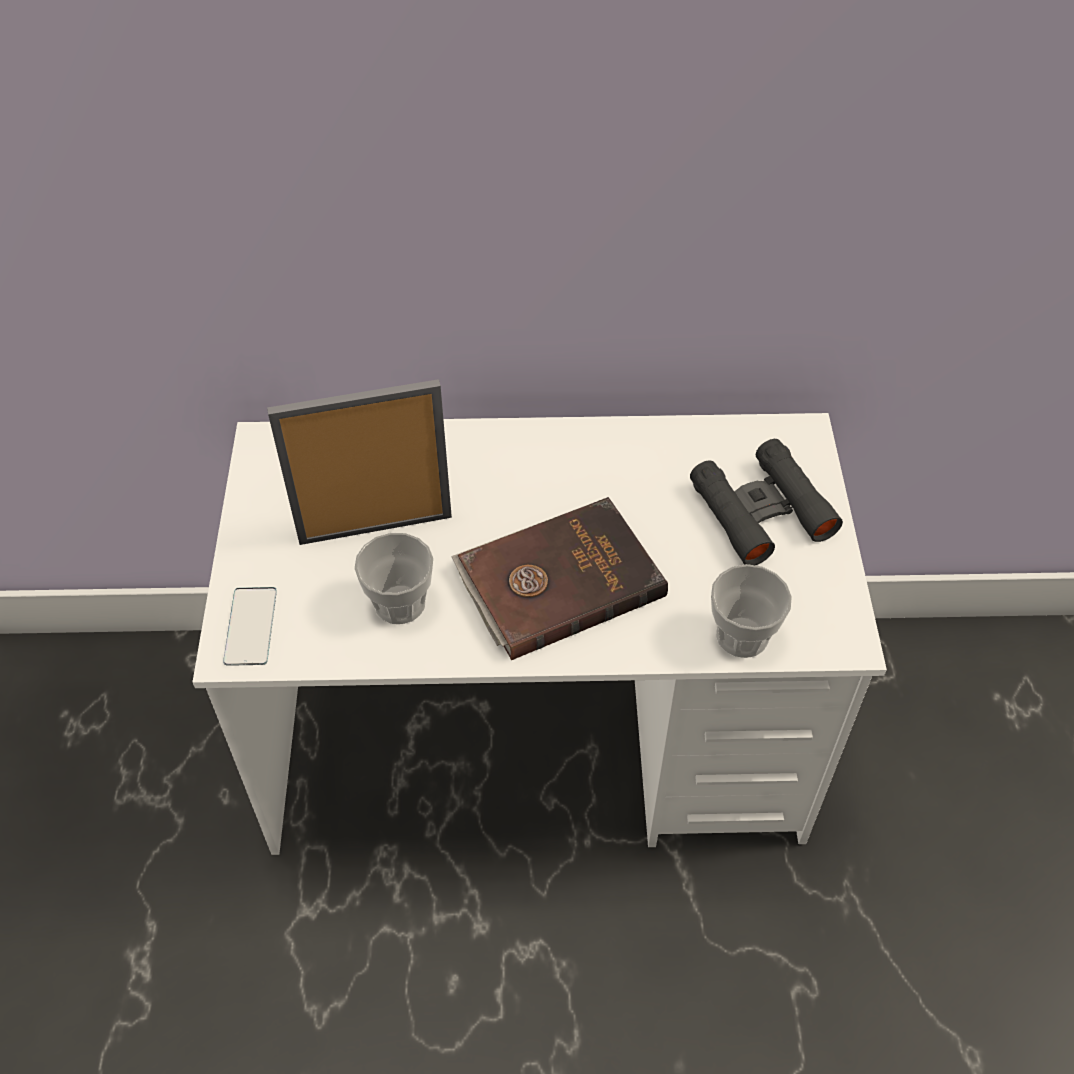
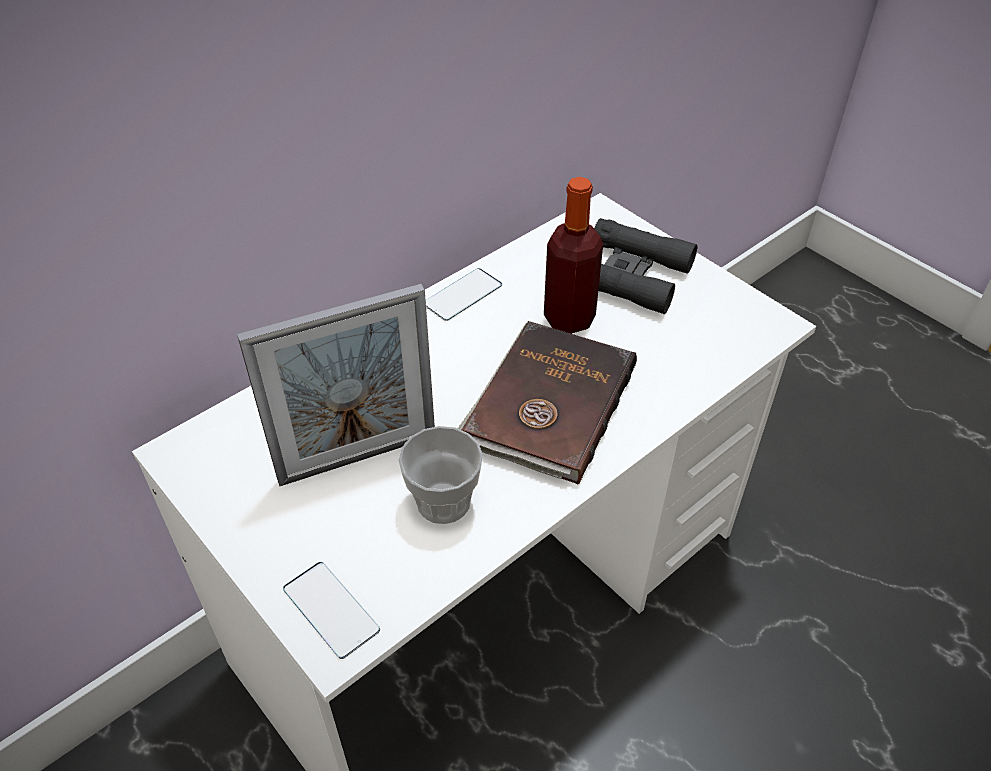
camera: 40 degrees left, 5 degrees down
picture frame [267,379,452,545] -> picture frame turned 150 degrees counterclockwise [237,284,435,486]
cup [711,564,792,658] -> none
none -> phone [426,268,502,321]
none -> bottle [544,177,603,334]

